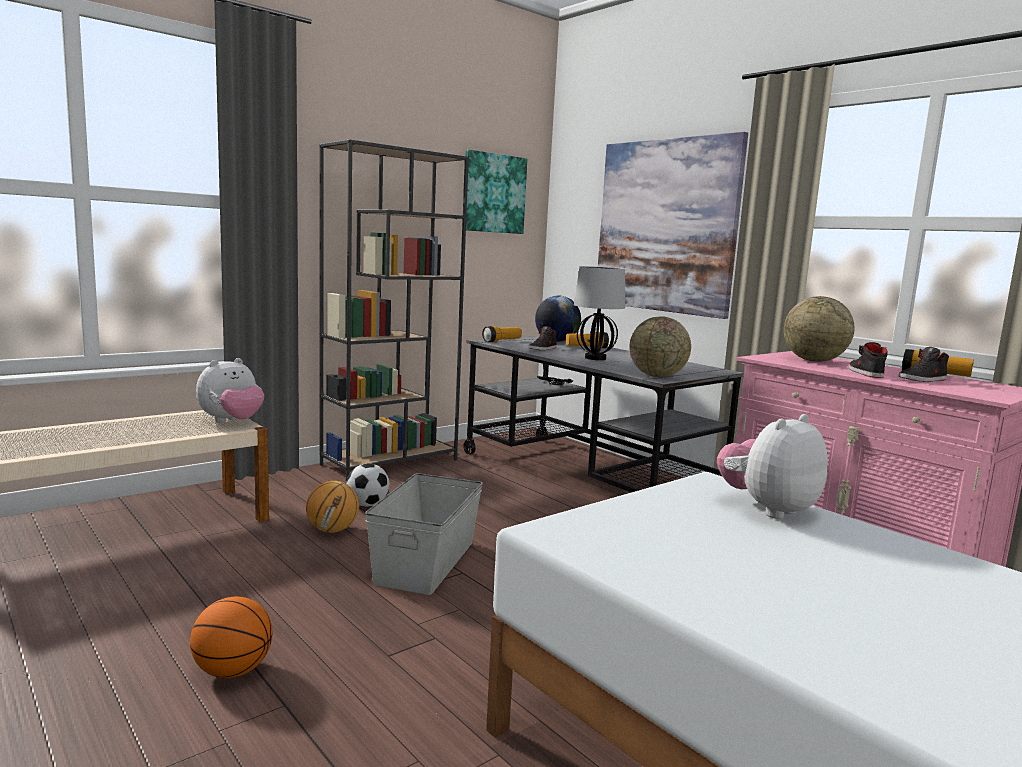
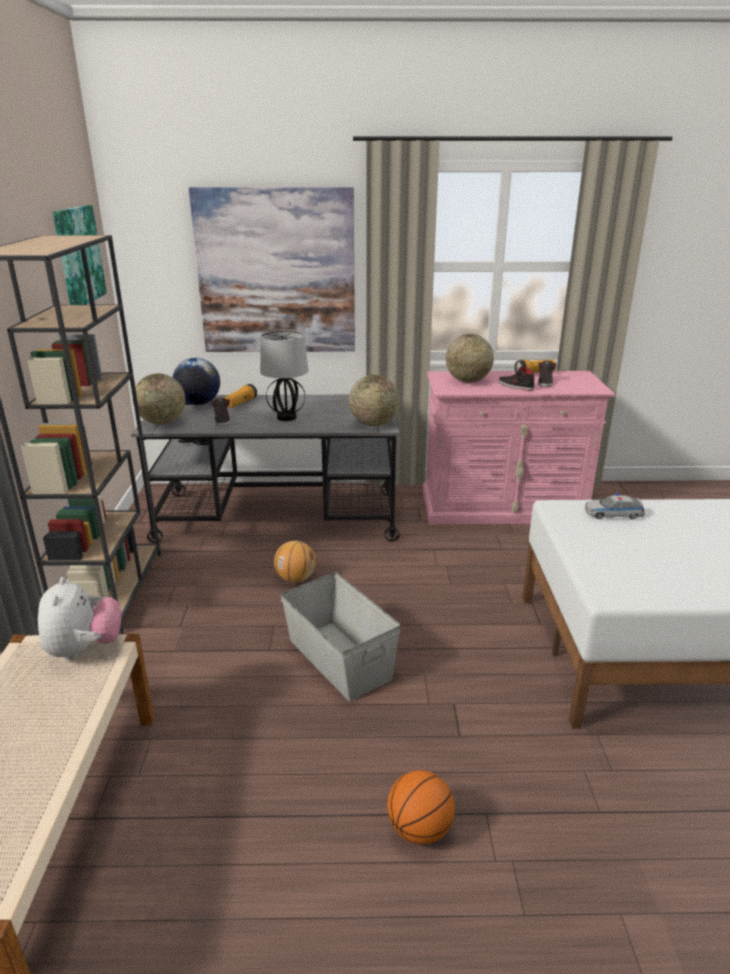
camera: 50 degrees left, 15 degrees up
basketball [306,481,359,533] -> basketball moved to [274,541,316,583]
football [346,464,390,507] -> none
flashlight [482,326,522,342] -> globe [133,373,186,425]
plush toy [717,414,828,519] -> toy car [585,493,645,519]

